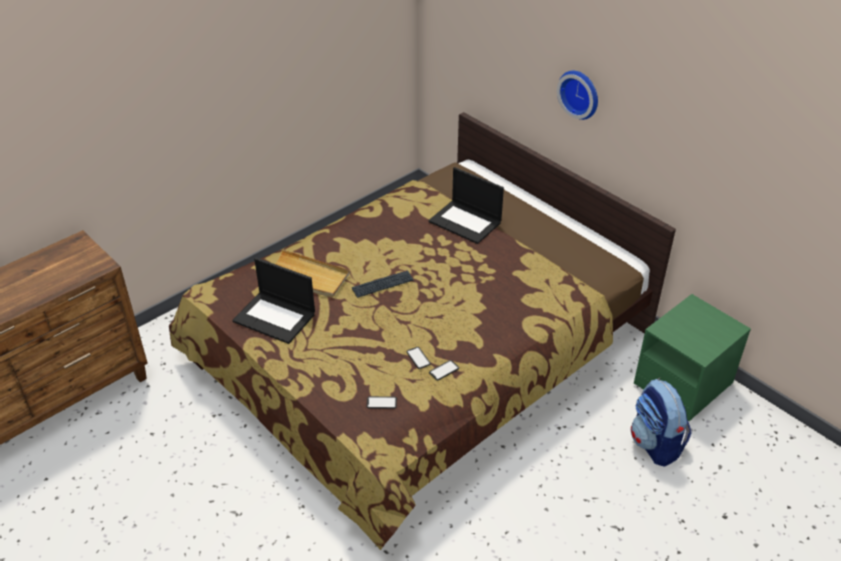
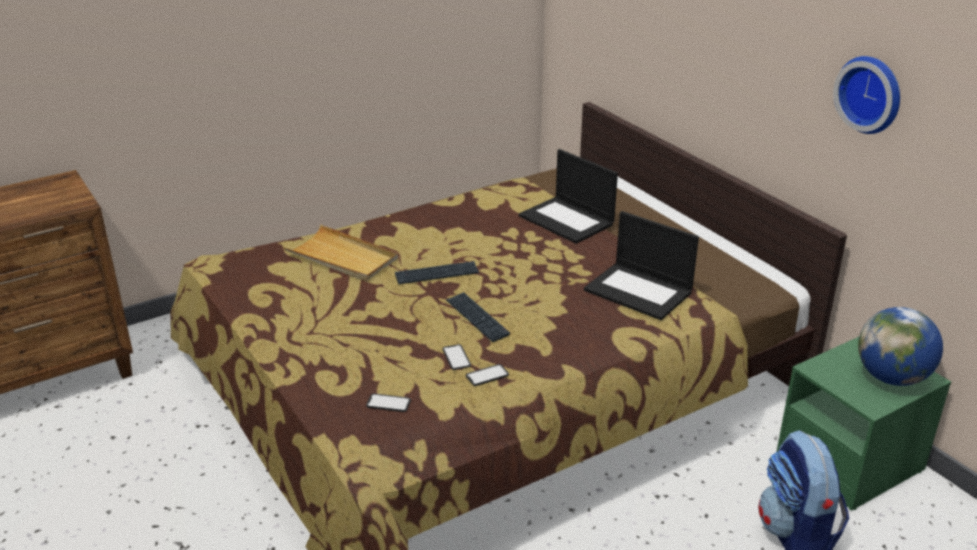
camera: 10 degrees right, 10 degrees down
laptop [233,258,315,344] -> laptop moved to [584,211,699,320]
wall clock [557,71,598,120] -> wall clock moved to [833,56,900,134]
none -> keyboard [446,292,510,342]
none -> globe [858,307,943,386]

